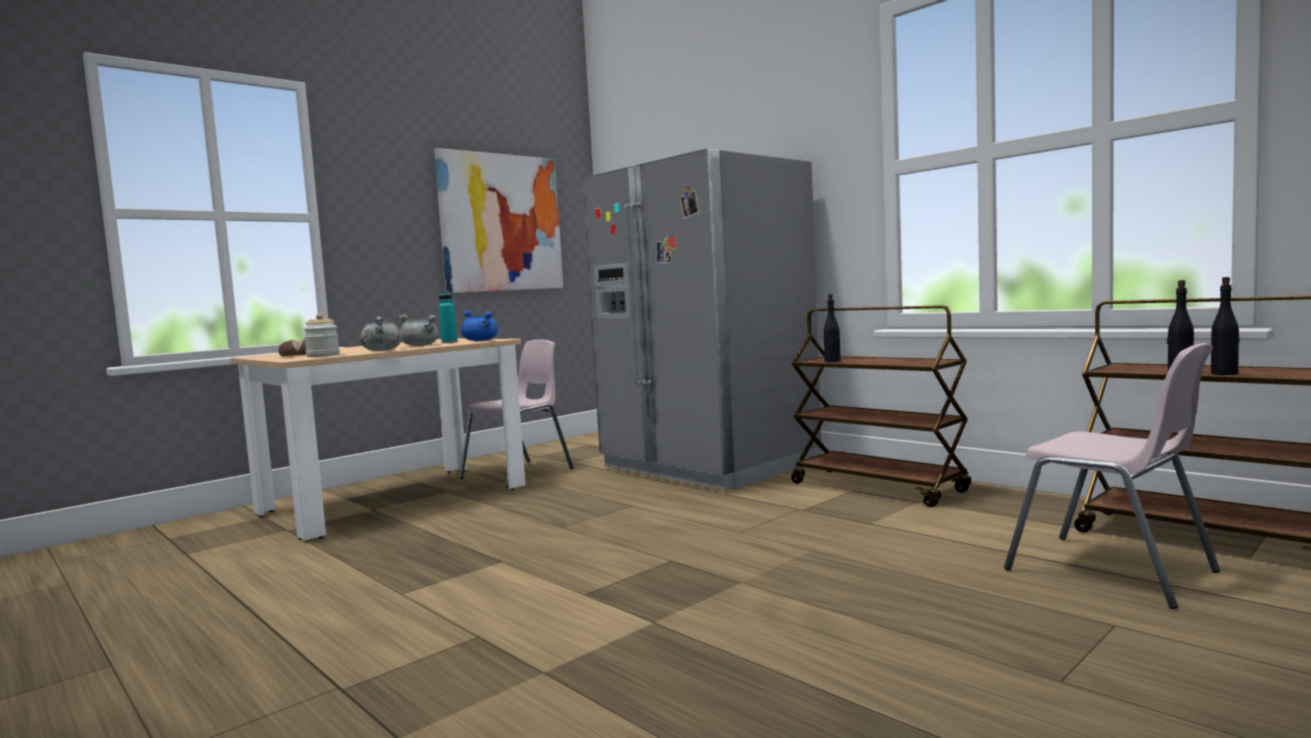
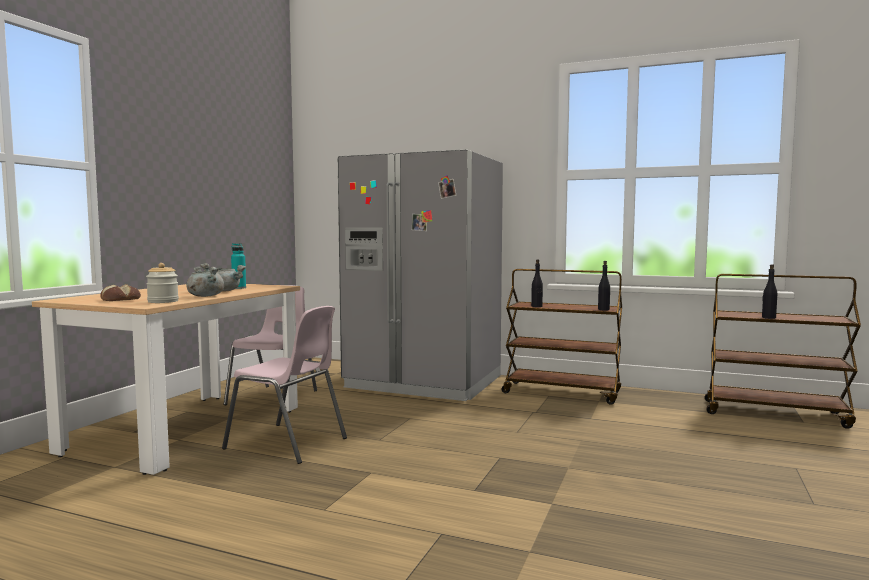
camera: 25 degrees left, 0 degrees up
picture [434,148,563,293] -> none
blue cooking pot [461,310,498,341] -> none
pink chair [1004,343,1220,609] -> pink chair moved to [222,306,347,464]
black bottle [1211,277,1240,375] -> black bottle moved to [598,261,610,311]

